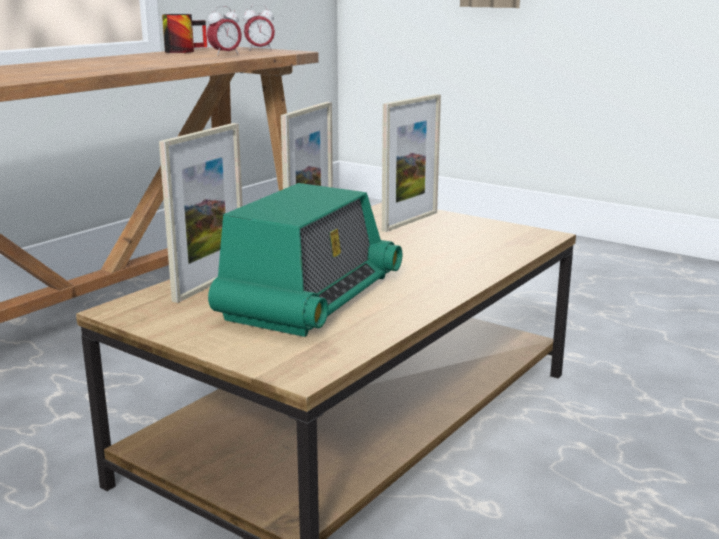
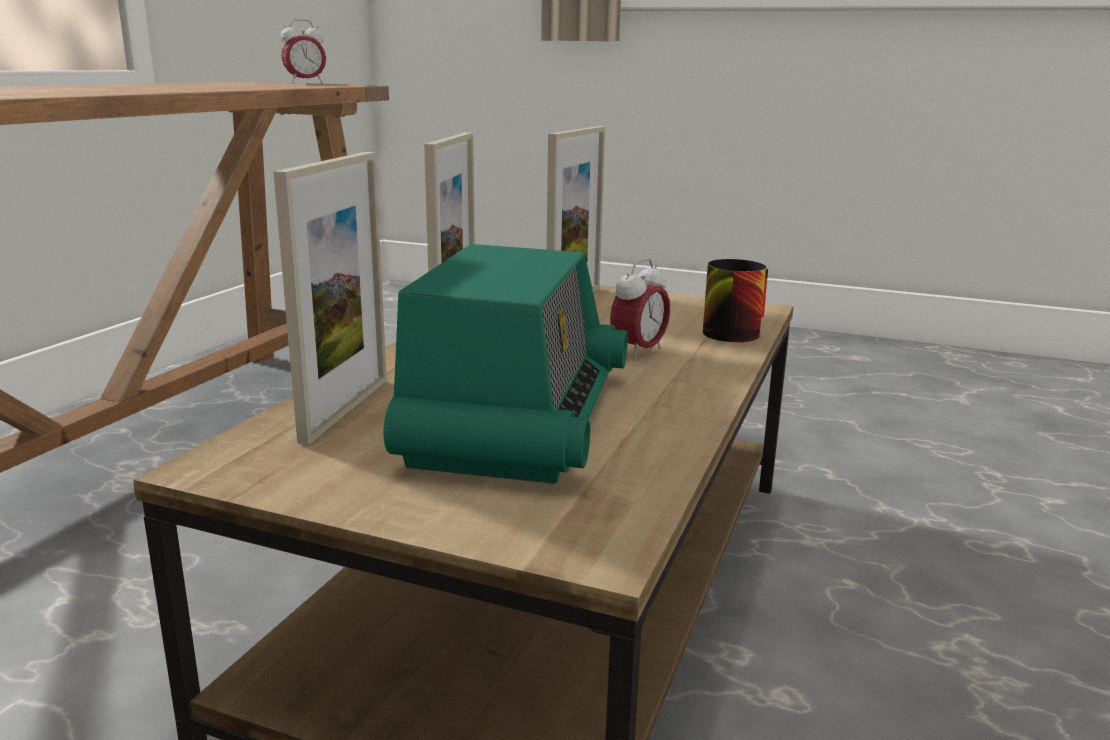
camera: 15 degrees left, 0 degrees up
mug [162,14,207,53] -> mug moved to [703,259,768,342]
alarm clock [207,6,242,56] -> alarm clock moved to [610,258,670,360]

